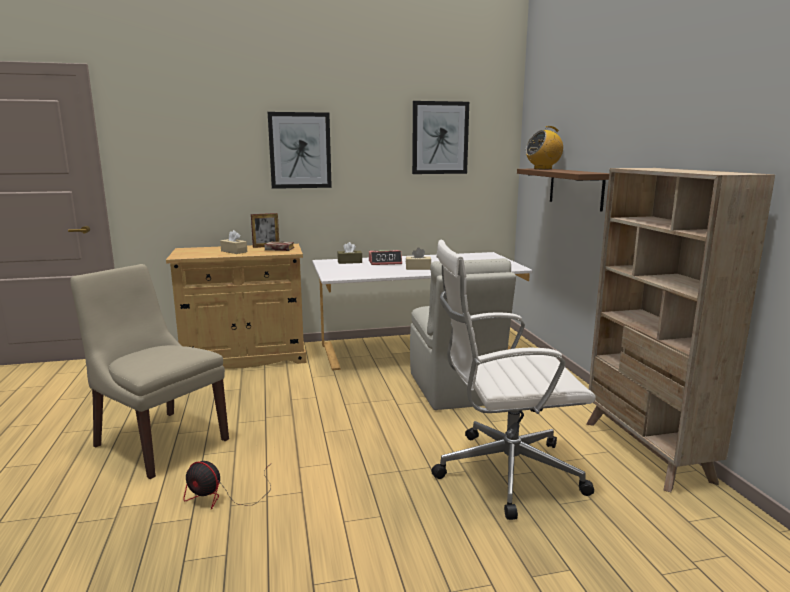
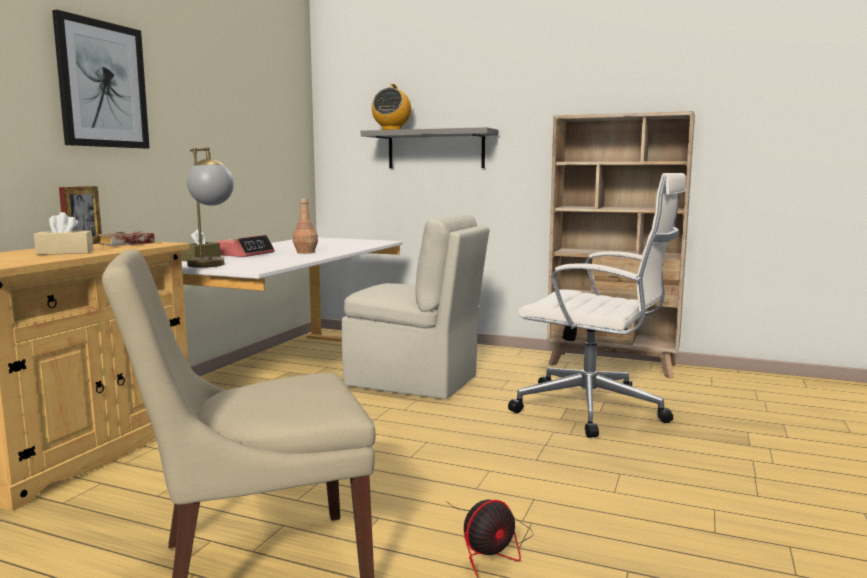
camera: 55 degrees left, 5 degrees down
beige tissue box [406,247,431,270] -> brown bottle [293,199,318,254]
picture [412,101,469,174] -> none
white office chair [431,240,596,520] -> white office chair turned 90 degrees counterclockwise [508,173,686,438]
brown shelf [517,169,609,212] -> grey shelf [361,127,499,168]
none -> table lamp [187,148,234,268]

